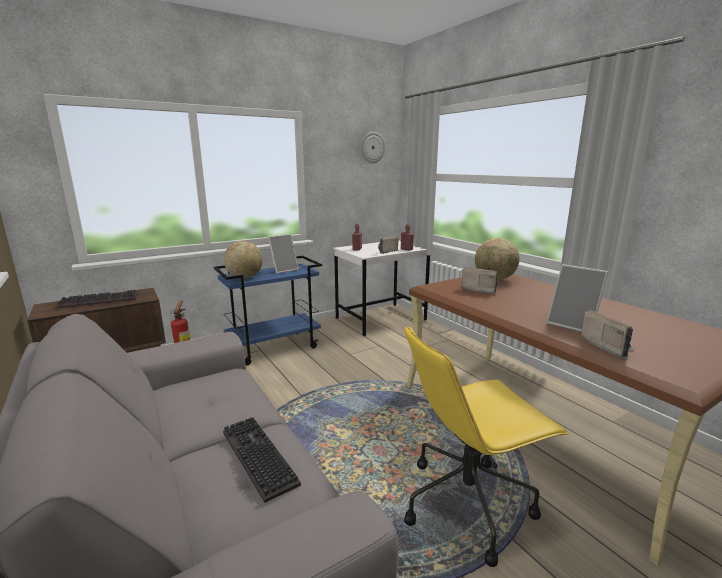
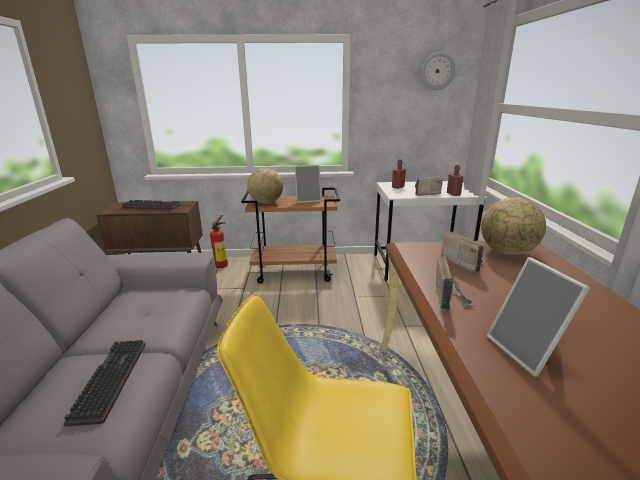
camera: 30 degrees right, 5 degrees up
blue cart [214,256,322,365] -> brown cart [241,187,340,284]
radio [581,310,635,358] -> radio moved to [436,255,474,311]

